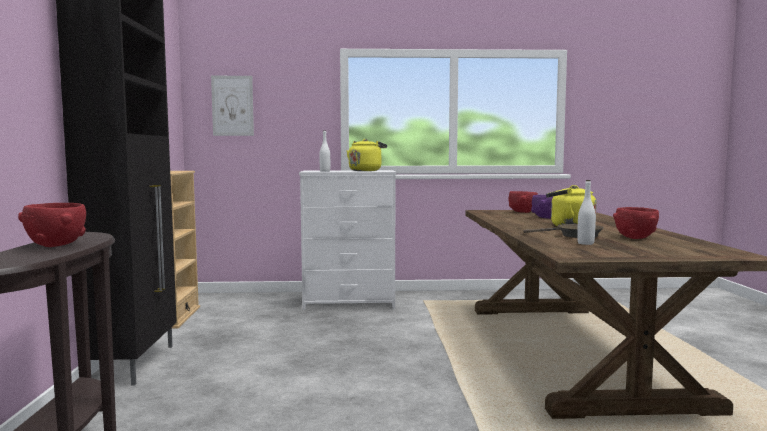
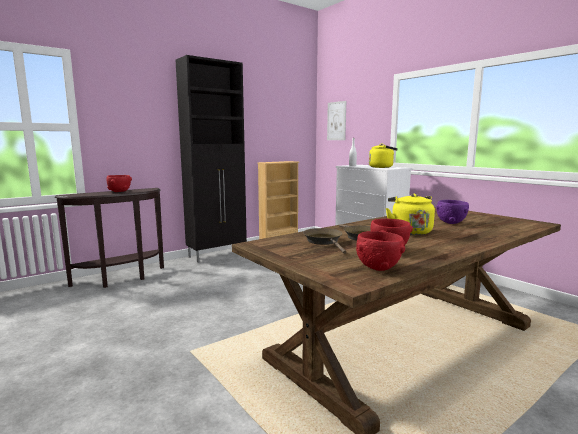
camera: 55 degrees right, 5 degrees up
red bowl [509,191,538,213] -> red bowl moved to [356,231,405,271]
white bottle [577,180,596,245] -> brown frying pan [303,228,346,254]

